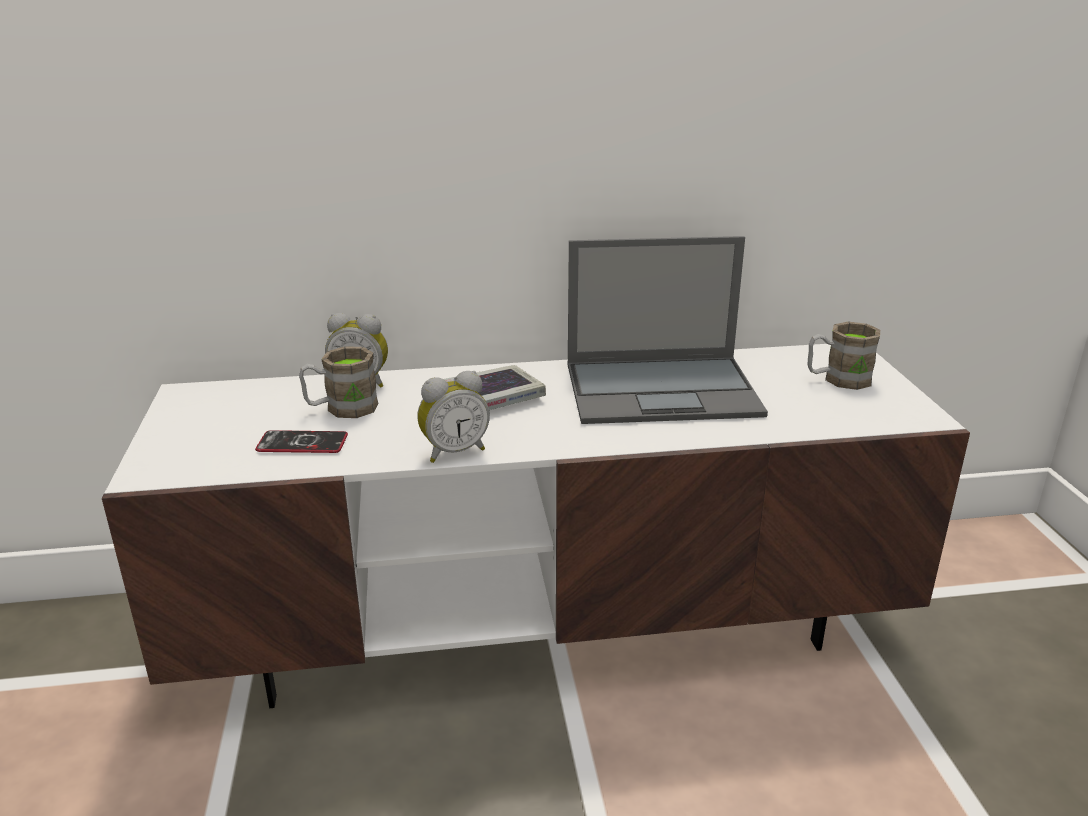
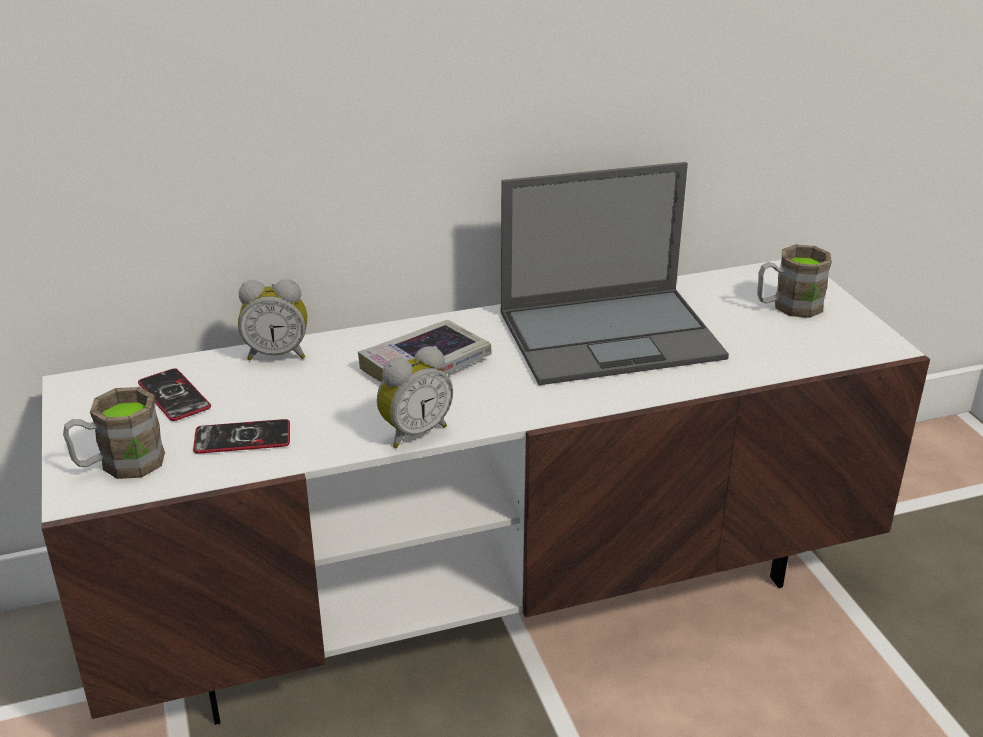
camera: 10 degrees left, 5 degrees up
brown mug [299,346,378,418] -> brown mug moved to [63,387,165,479]
none -> phone [138,368,211,421]

